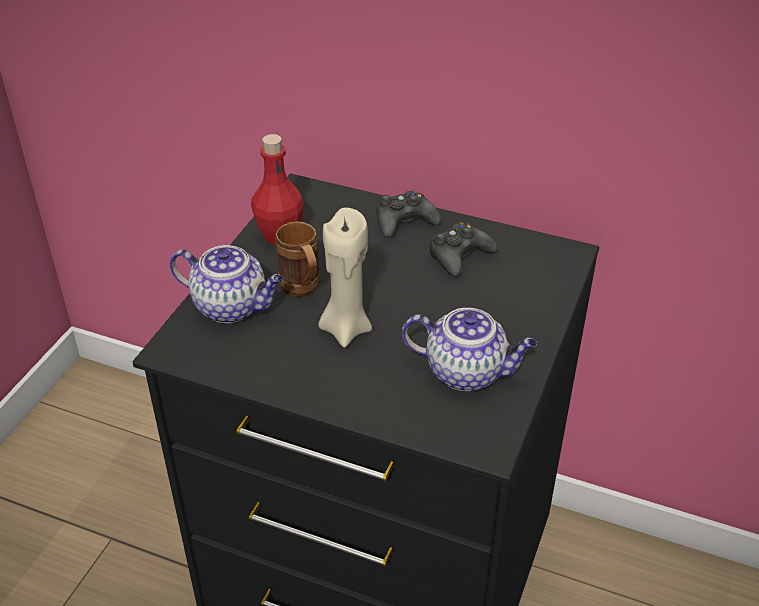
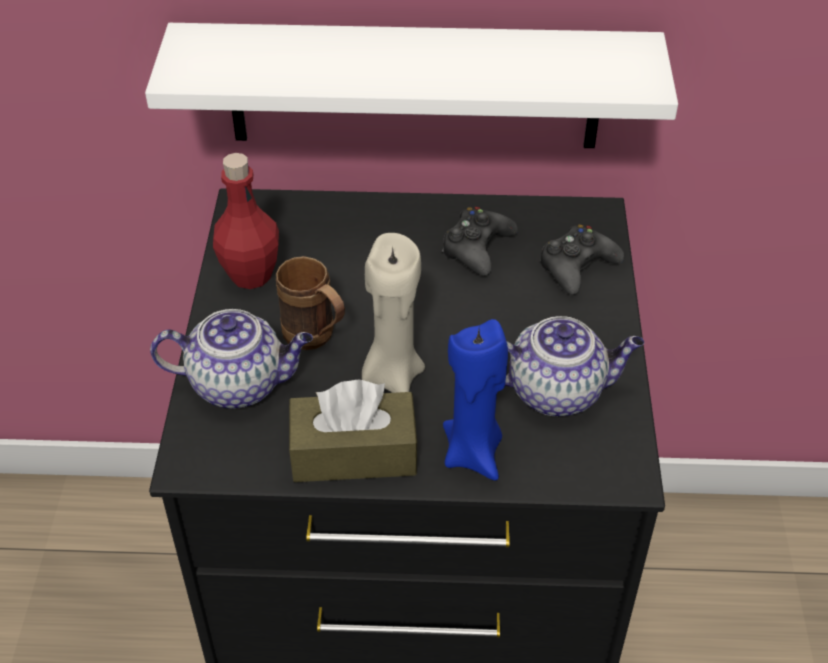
camera: 20 degrees left, 5 degrees up
black game controller [376,190,441,237] -> black game controller moved to [540,224,624,295]
none -> white shelf [145,23,678,148]
none -> brown tissue box [289,380,418,482]
none -> blue candle [443,319,508,481]

